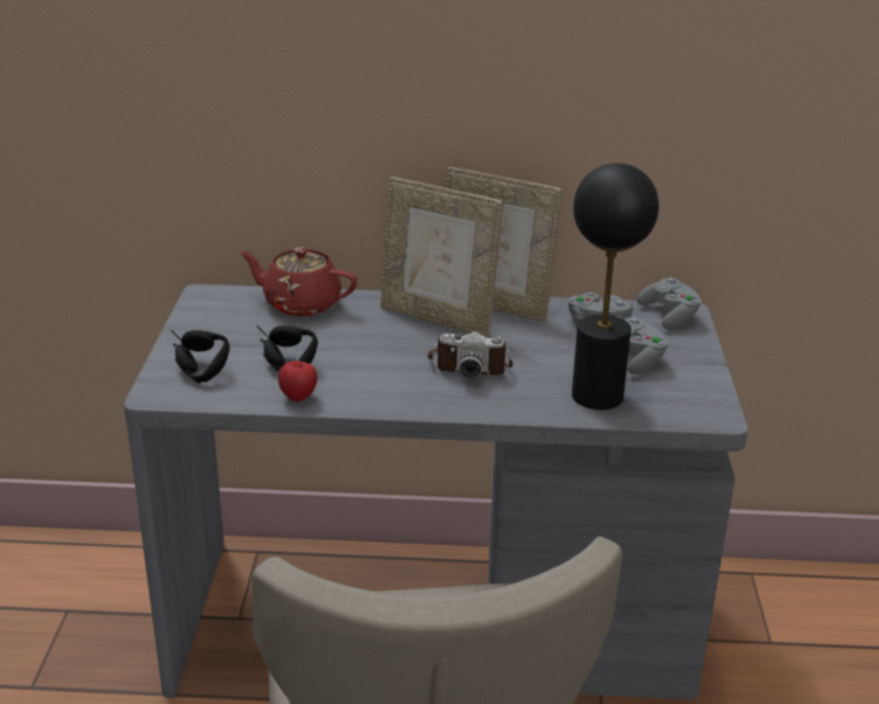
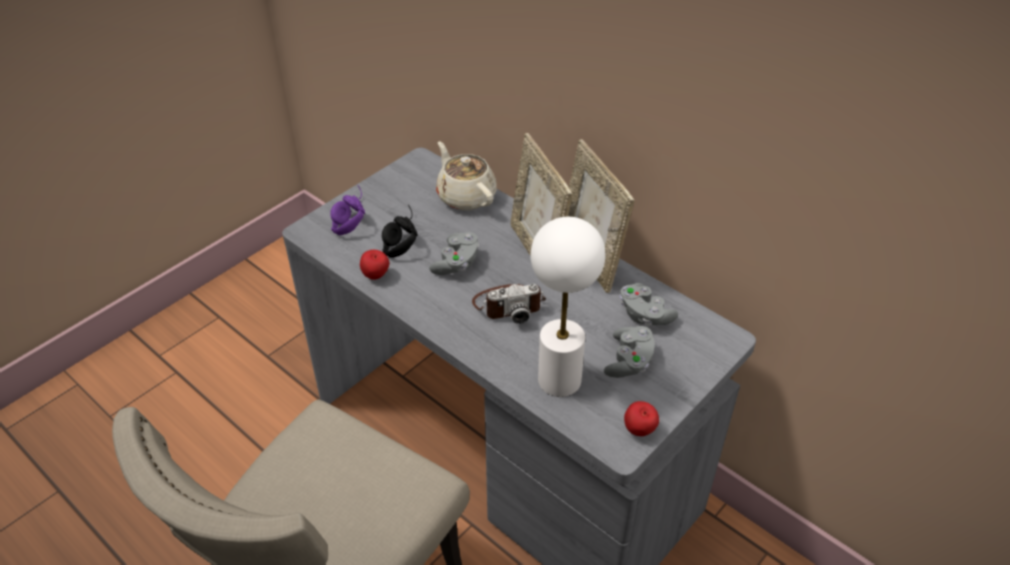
camera: 40 degrees right, 15 degrees up
black headphones [171,330,230,383] -> purple headphones [330,185,365,235]
red teapot [239,247,358,316] -> beige teapot [436,141,497,210]
camera [428,331,513,378] -> camera turned 60 degrees counterclockwise [472,284,546,324]
black table lamp [572,163,659,410] -> white table lamp [531,217,606,397]
grey game controller [637,278,702,329] -> grey game controller moved to [429,232,479,275]
none -> apple [624,401,659,436]

